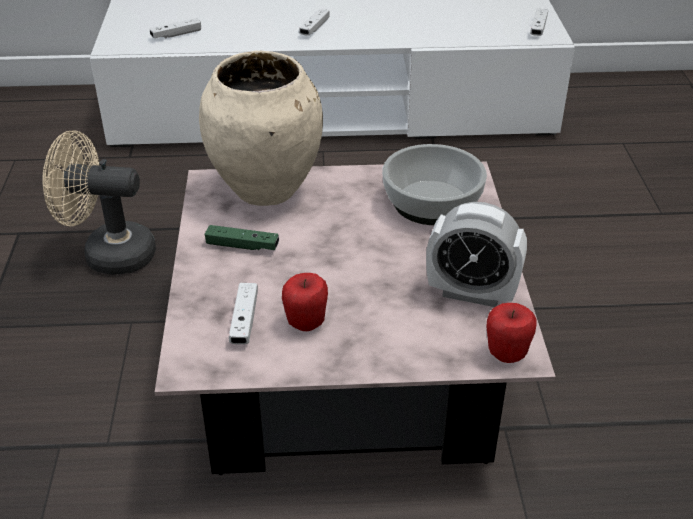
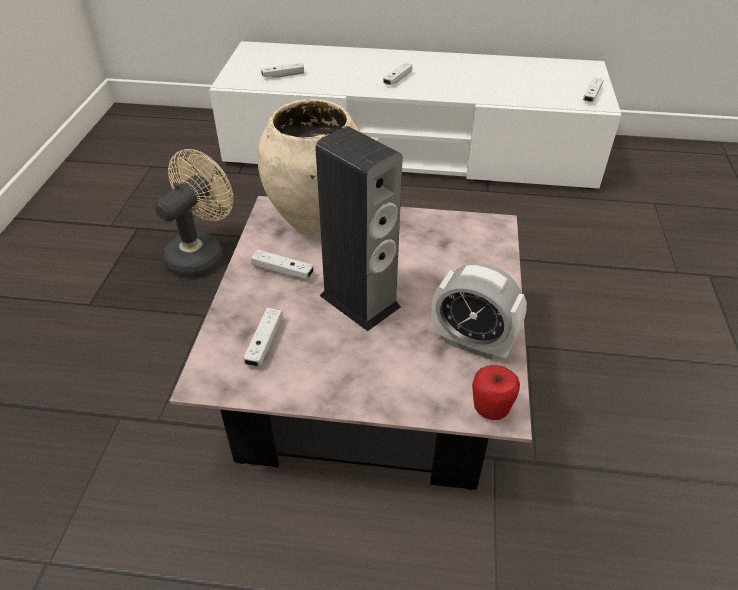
camera: 10 degrees right, 5 degrees up
beige fan [42,130,156,274] -> beige fan turned 105 degrees clockwise [154,149,234,277]
green game controller [204,225,279,250] -> white game controller [251,250,314,279]
apple [282,273,328,331] -> none
bowl [382,144,487,225] -> none
none -> speaker [315,126,403,331]

